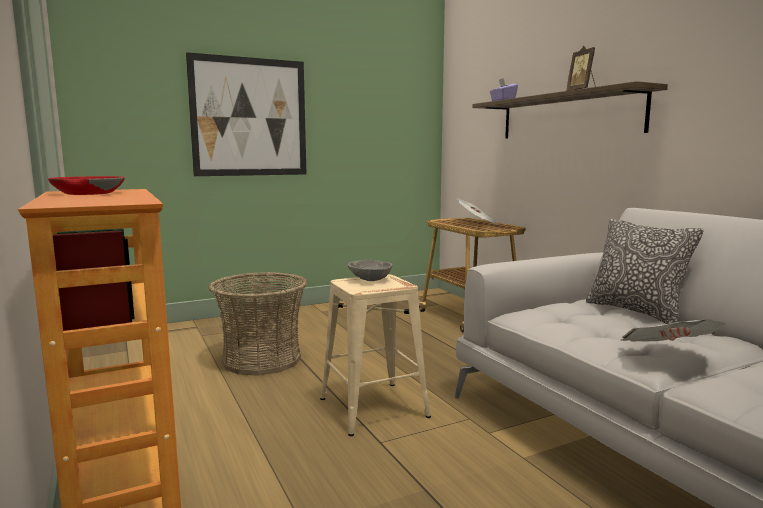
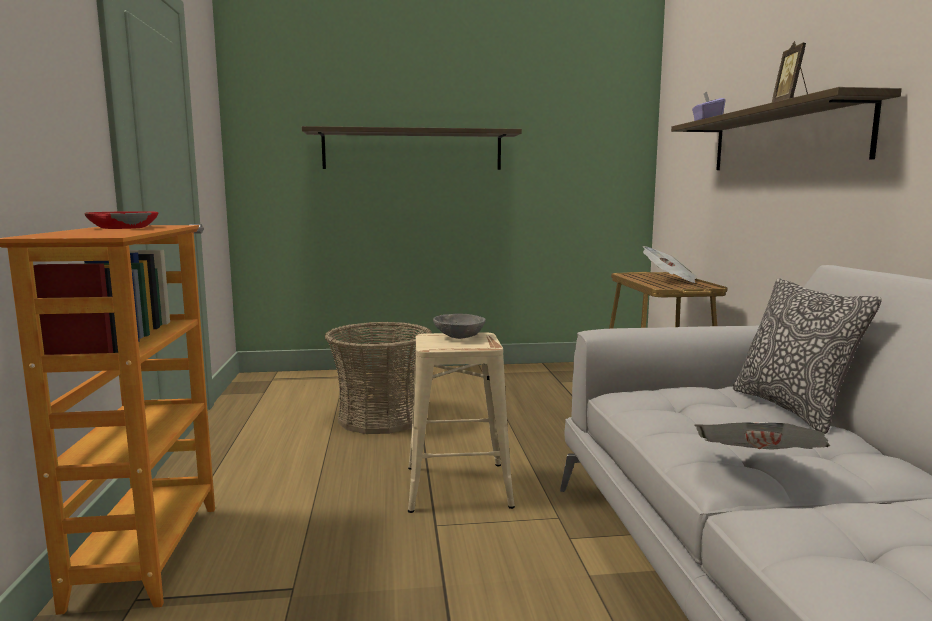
camera: 20 degrees right, 0 degrees up
picture [186,52,306,176] -> shelf [302,126,522,170]

